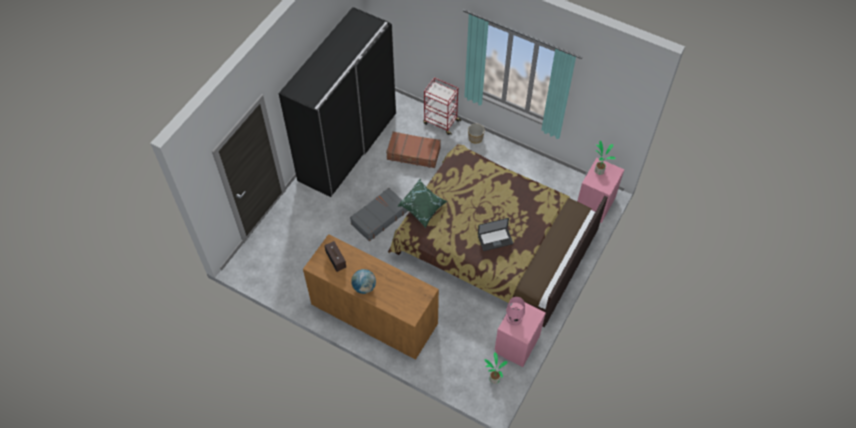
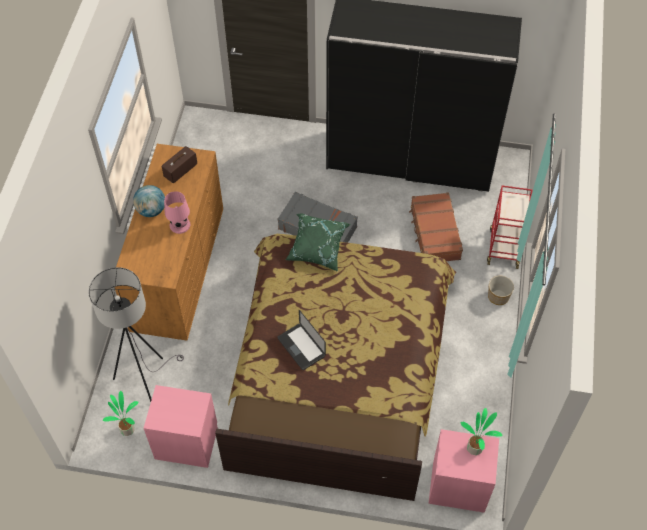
camera: 70 degrees right, 0 degrees up
pink table lamp [506,297,525,325] -> pink table lamp moved to [164,191,190,234]
none -> grey floor lamp [89,267,184,402]

